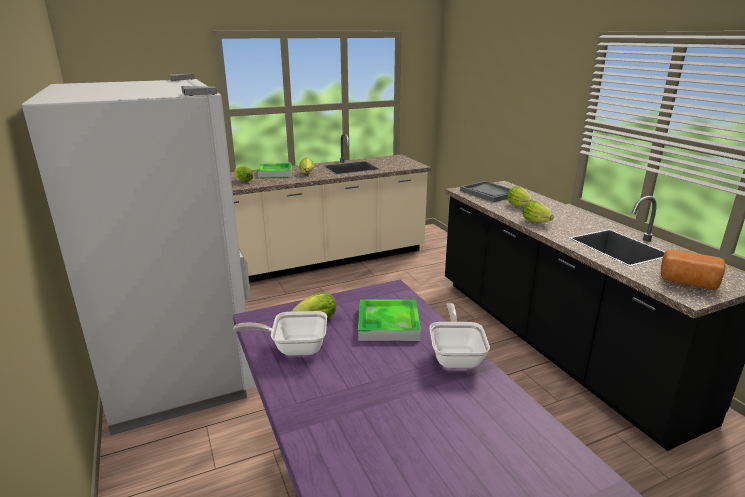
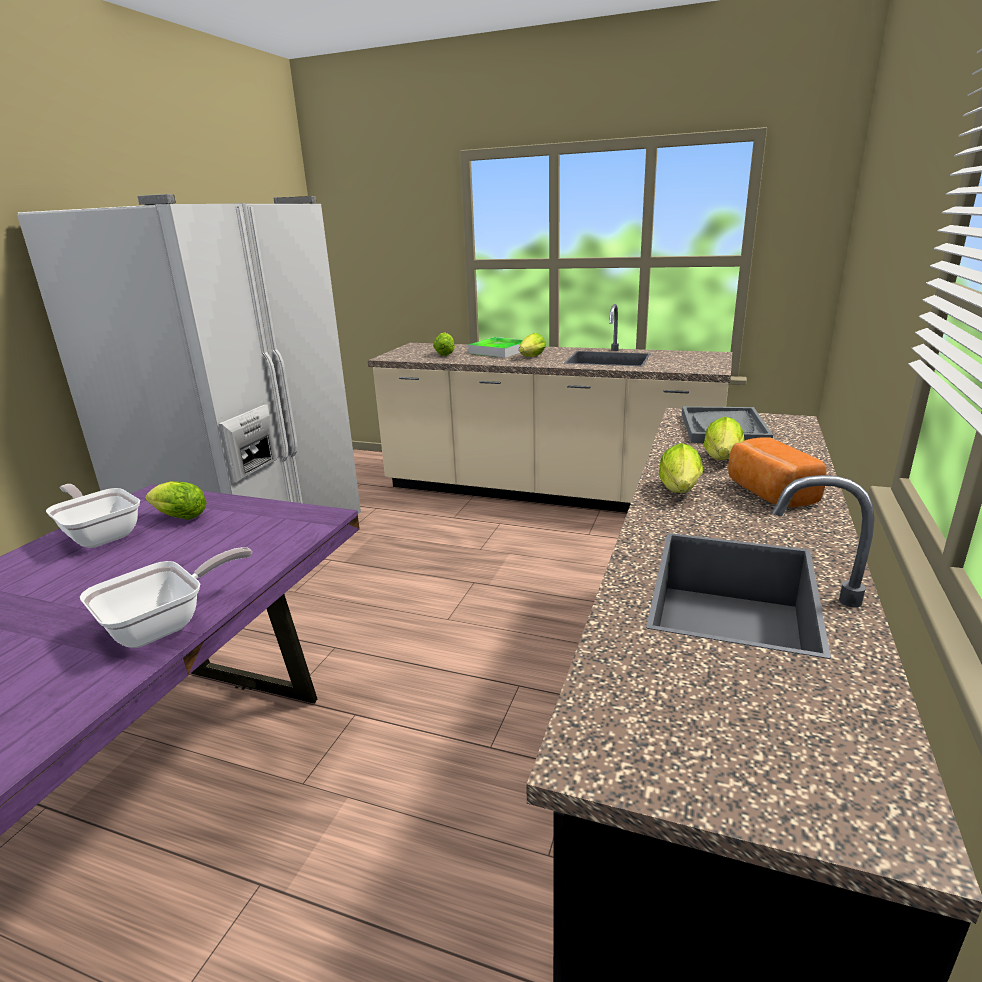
camera: 45 degrees right, 0 degrees up
tray [358,299,421,341] -> none
bread [661,249,725,290] -> bread moved to [728,437,827,507]

